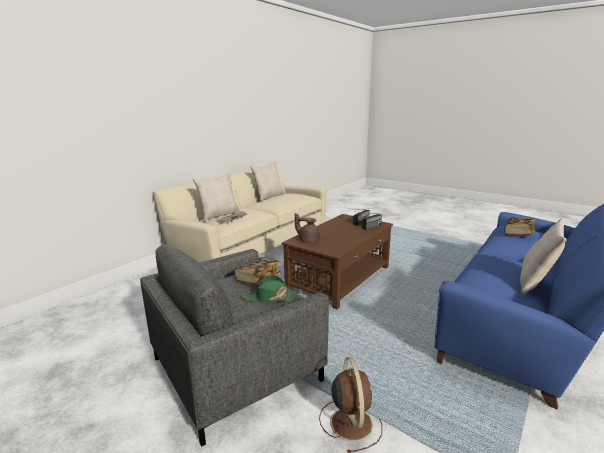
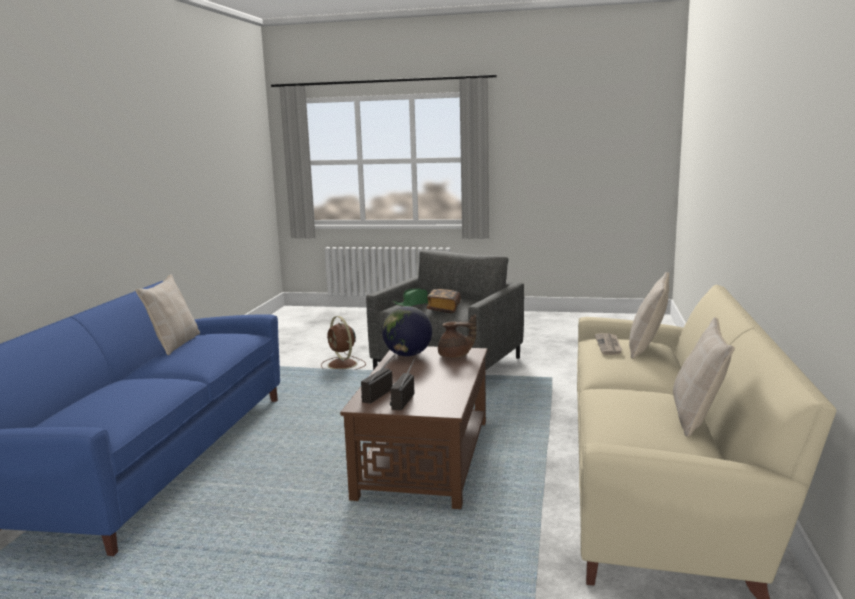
camera: 155 degrees right, 5 degrees down
book [504,217,535,236] -> none
none -> globe [382,306,432,356]

